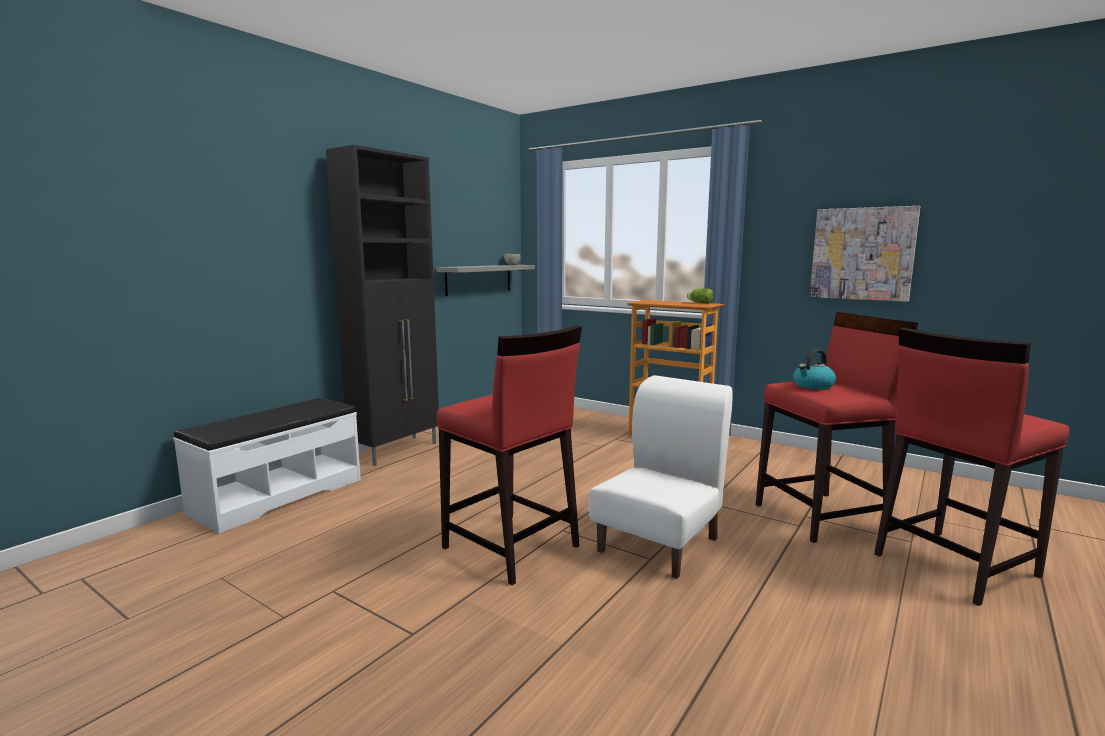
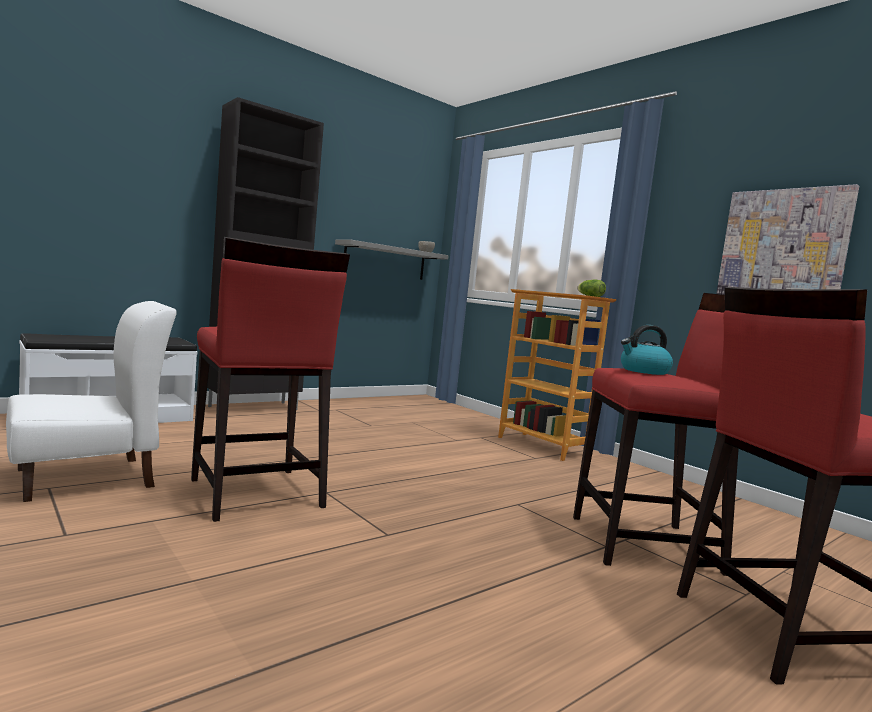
camera: 15 degrees right, 5 degrees down
white chair [589,375,733,579] -> white chair moved to [6,301,177,502]

